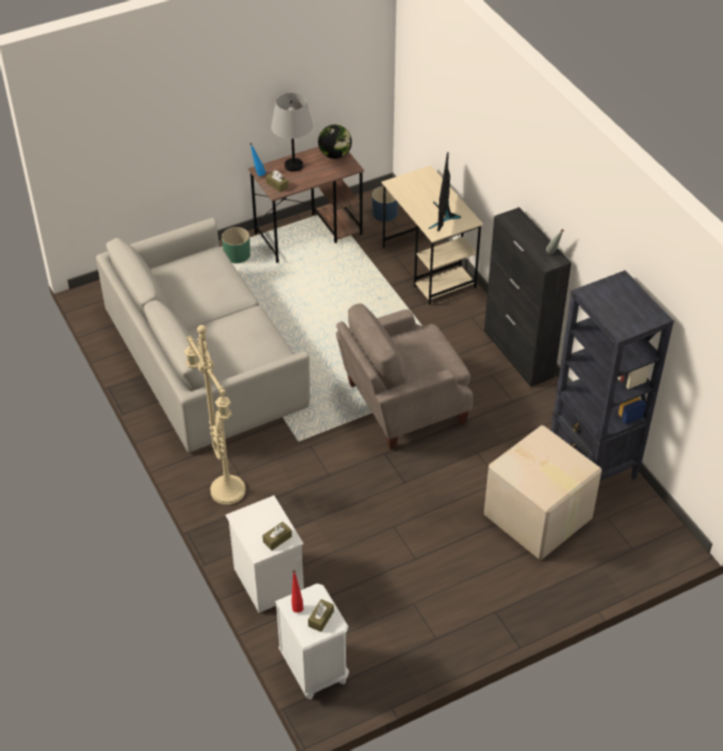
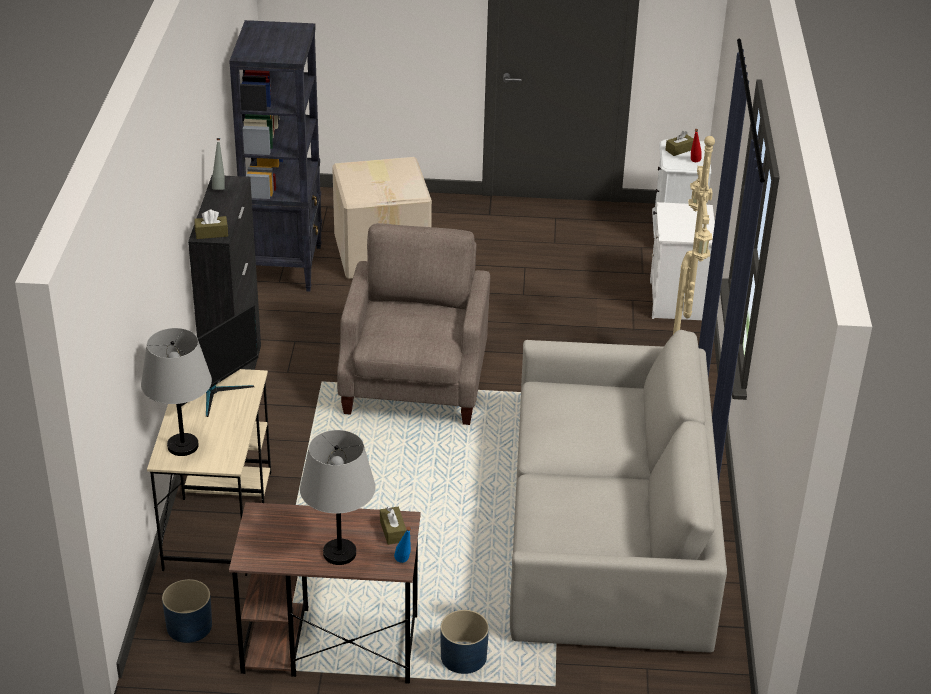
camera: 150 degrees left, 10 degrees down
green planter [222,227,250,263] -> blue planter [440,610,489,674]
brown tissue box [262,522,292,550] -> brown tissue box moved to [194,210,228,239]
globe [318,125,352,159] -> none
beige armchair [336,303,473,450] -> beige armchair turned 90 degrees counterclockwise [337,223,490,425]
none -> grey table lamp [141,328,212,456]

